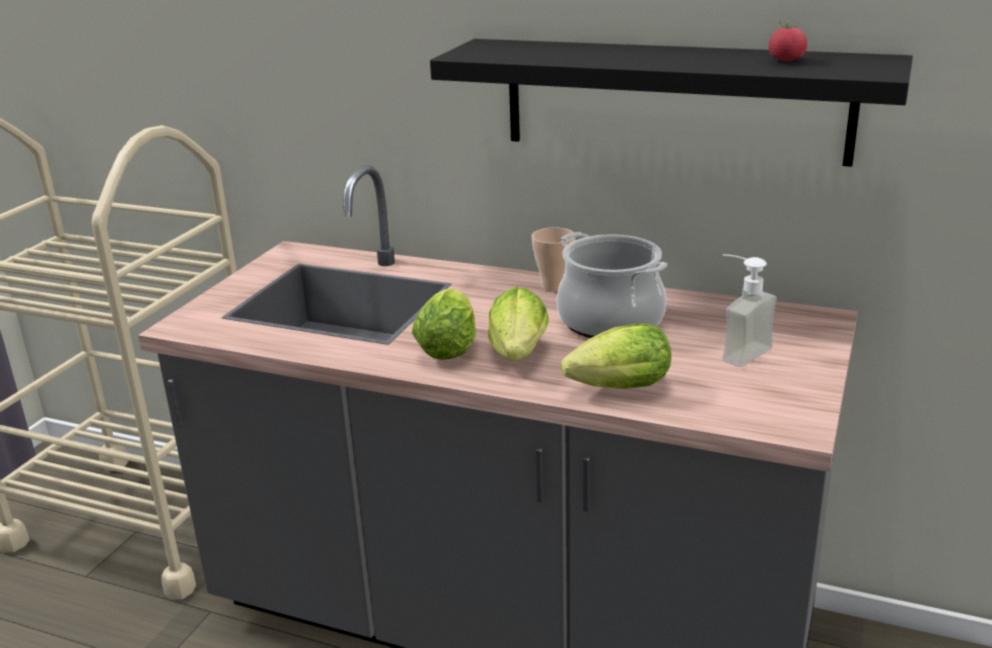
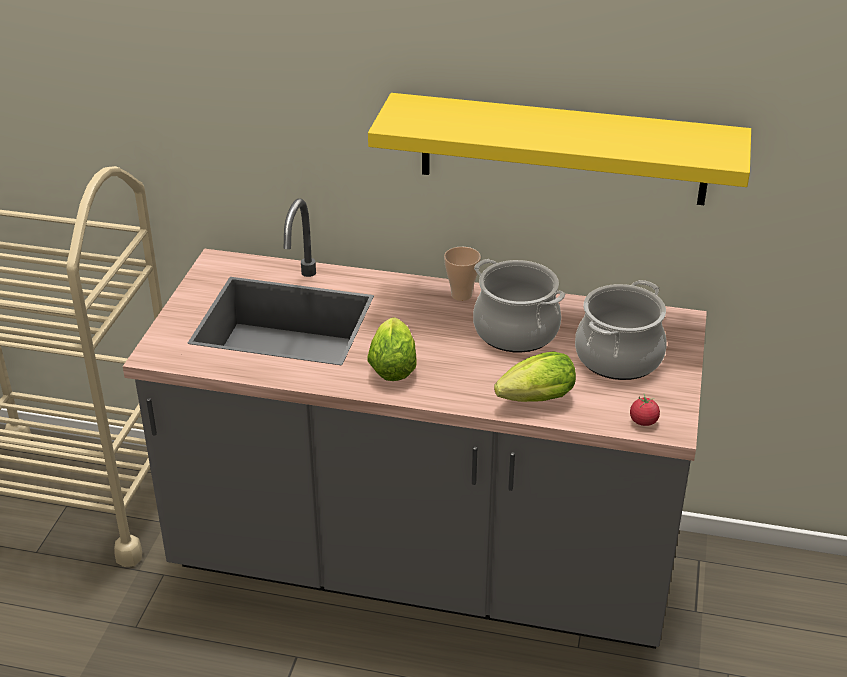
camera: 10 degrees left, 10 degrees up
black shelf [430,39,913,167] -> yellow shelf [368,93,751,205]
lettuce [488,287,549,361] -> none
soap dispenser [722,254,777,367] -> cooking pot [575,280,667,380]
tomato [769,20,807,61] -> tomato moved to [630,394,660,426]

